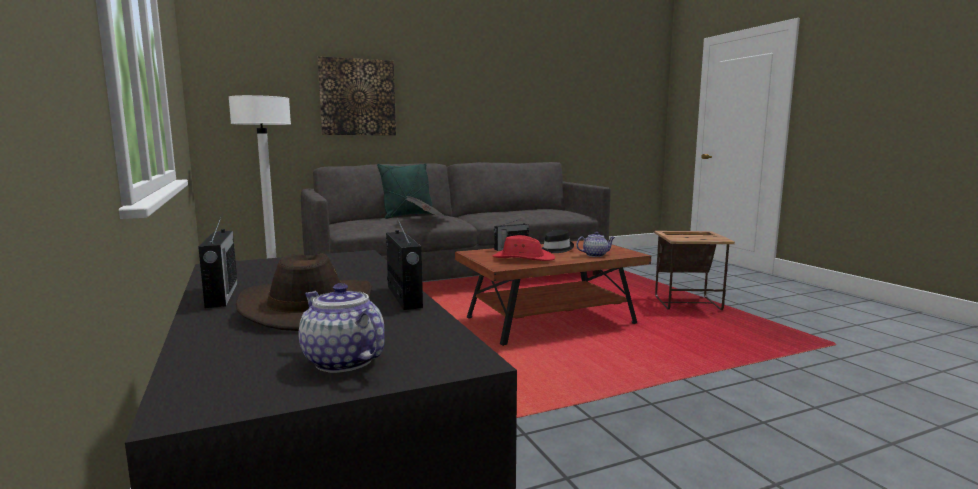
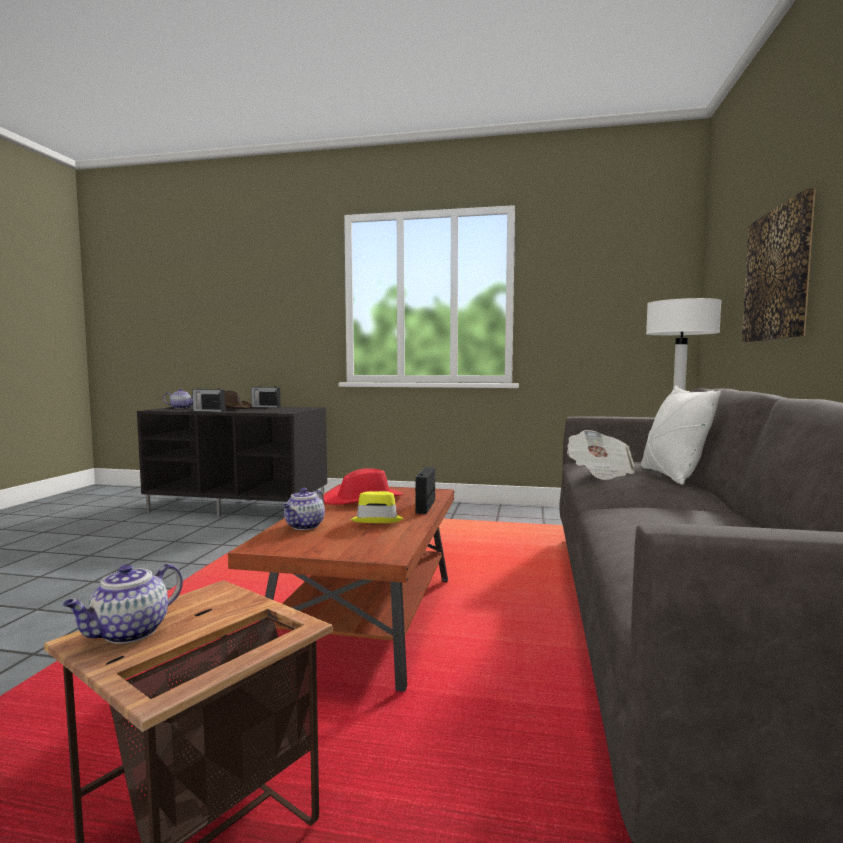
camera: 125 degrees right, 5 degrees down
green pillow [377,163,432,219] -> white pillow [641,385,721,485]
black hat [542,230,574,253] -> yellow hat [350,491,403,523]
none -> teapot [62,564,183,644]

